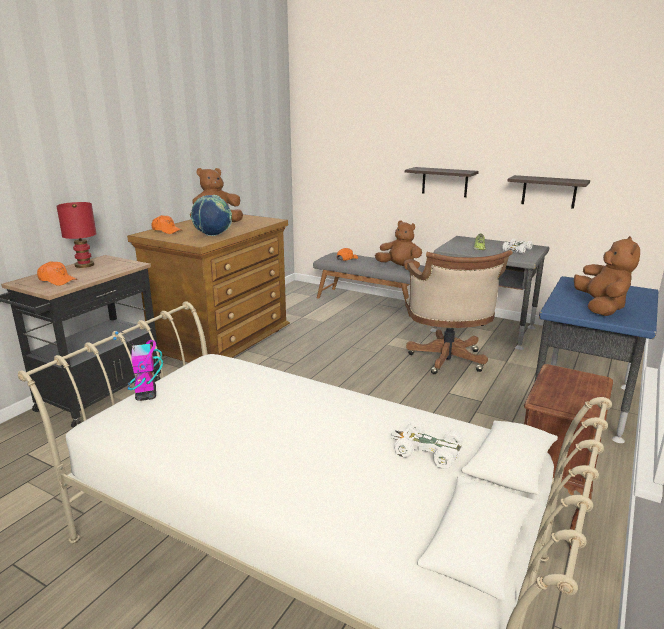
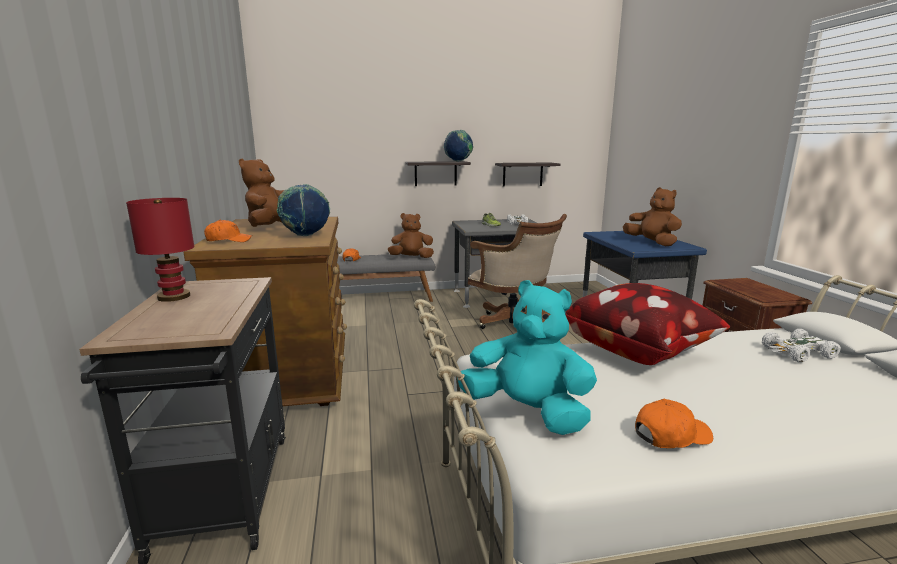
camera: 40 degrees left, 5 degrees down
orange cap [37,261,77,286] -> orange cap moved to [635,399,713,448]
toy robot [113,331,163,401] -> turquoise plush toy [457,280,597,435]
none -> globe [443,130,473,162]
none -> pillow [565,283,730,365]

